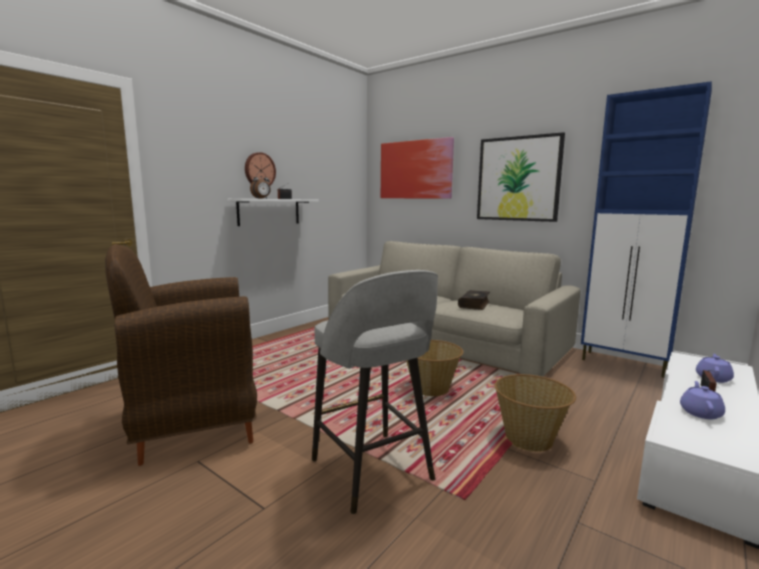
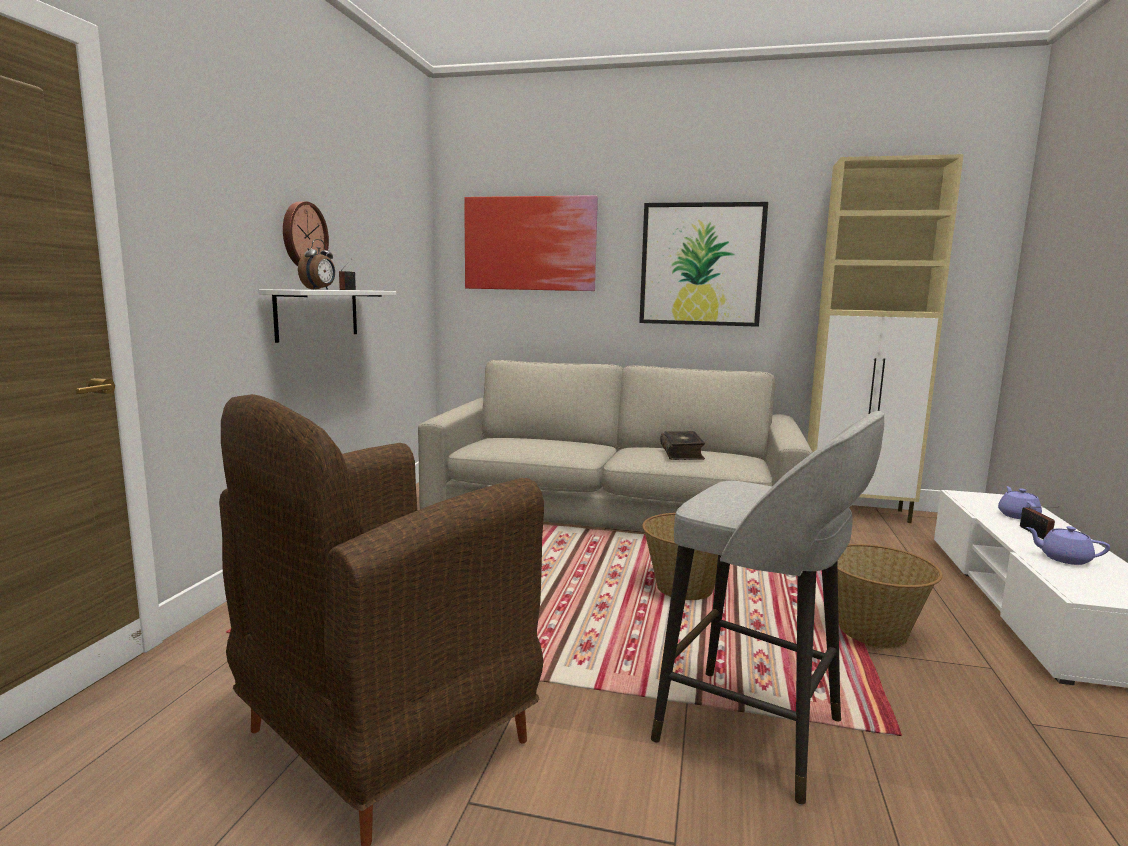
camera: 25 degrees left, 0 degrees up
blue cabinet [581,81,712,378] -> beige cabinet [807,154,964,523]
purple teapot [680,381,725,419] -> purple teapot turned 60 degrees counterclockwise [1026,526,1110,565]

